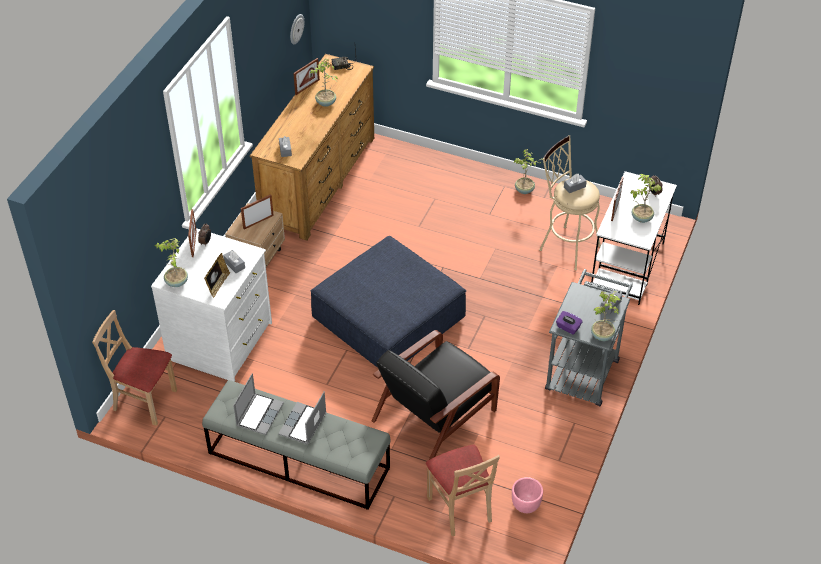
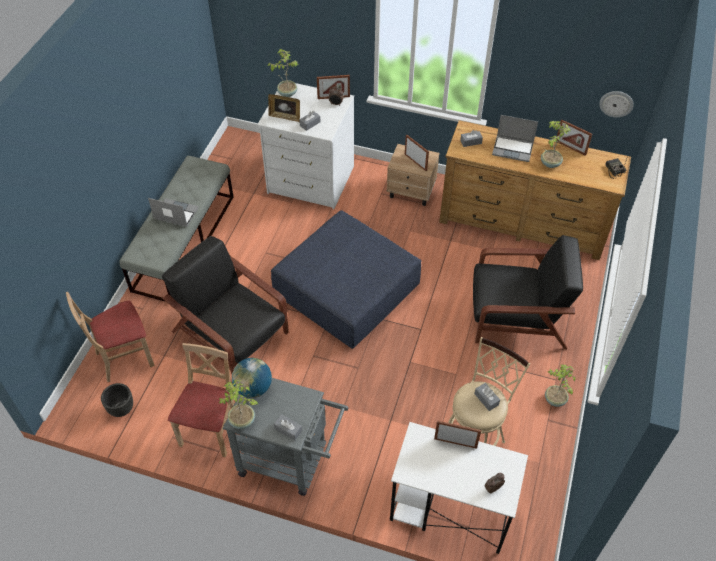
camera: 85 degrees right, 5 degrees up
beige chair [92,310,177,426] -> beige chair moved to [168,343,234,457]
laptop [233,373,284,435] -> laptop moved to [492,115,538,162]
pink planter [512,477,543,513] -> black planter [101,383,133,417]
purple tissue box [556,311,583,335] -> globe [232,358,272,398]
potted plant [630,174,662,223] -> none
none -> black armchair [473,235,583,349]

